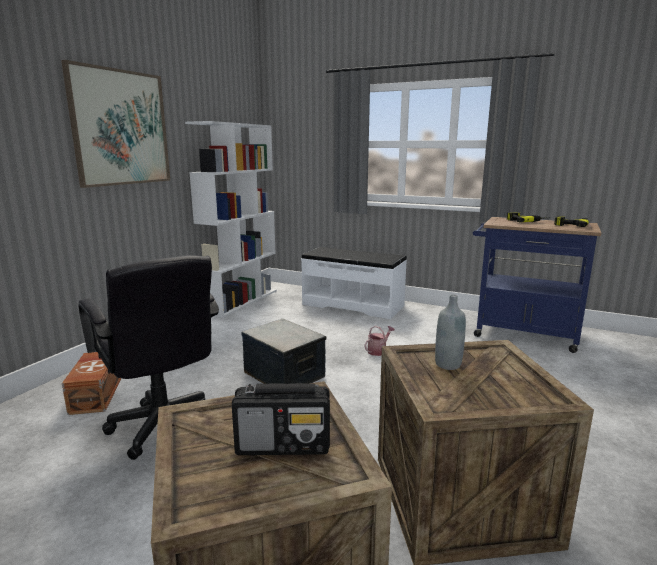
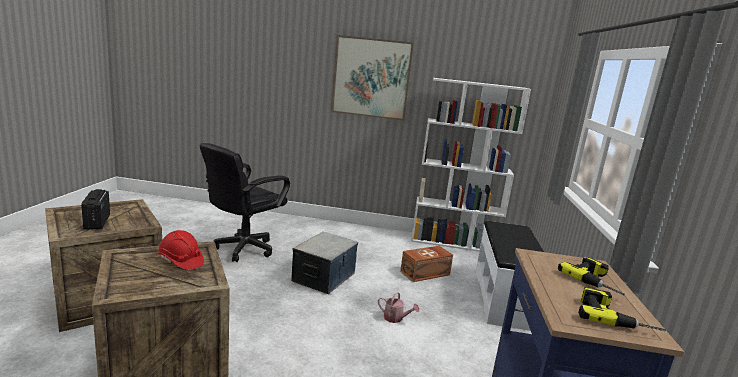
camera: 70 degrees right, 0 degrees up
brown storage box [62,352,122,415] -> brown storage box moved to [400,246,453,282]
grey bottle [435,294,466,370] -> red hard hat [158,230,204,270]

